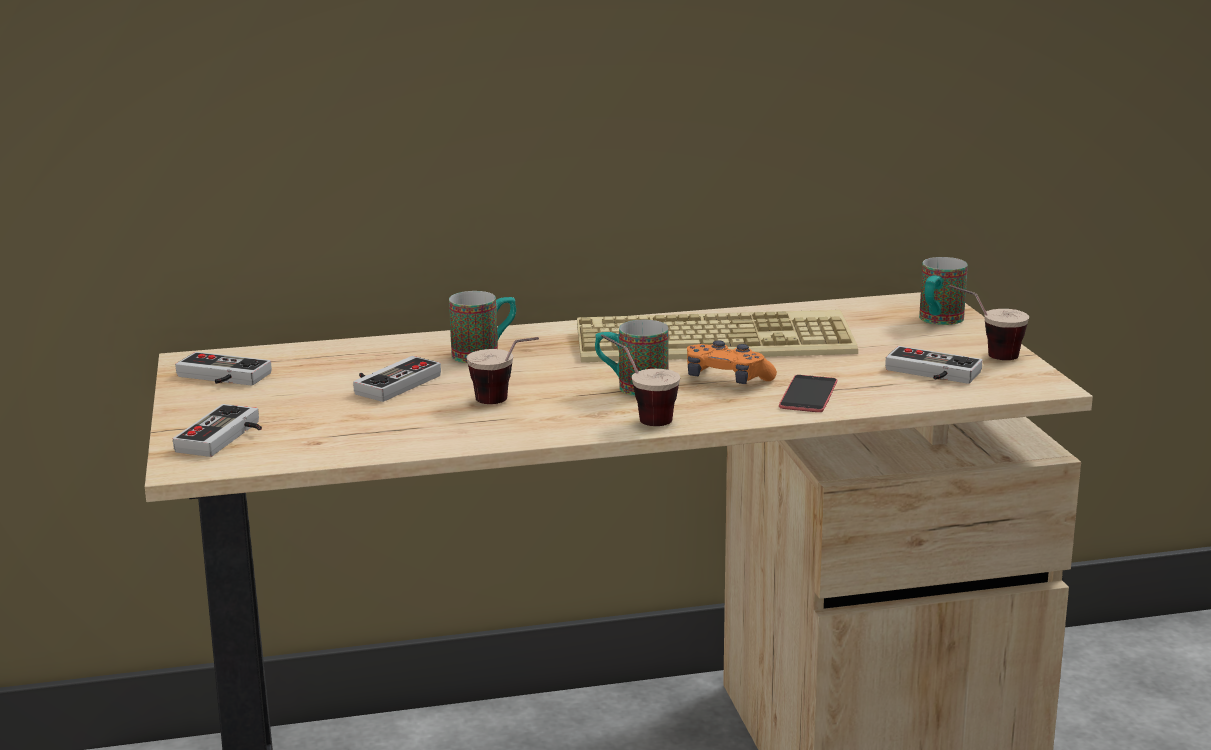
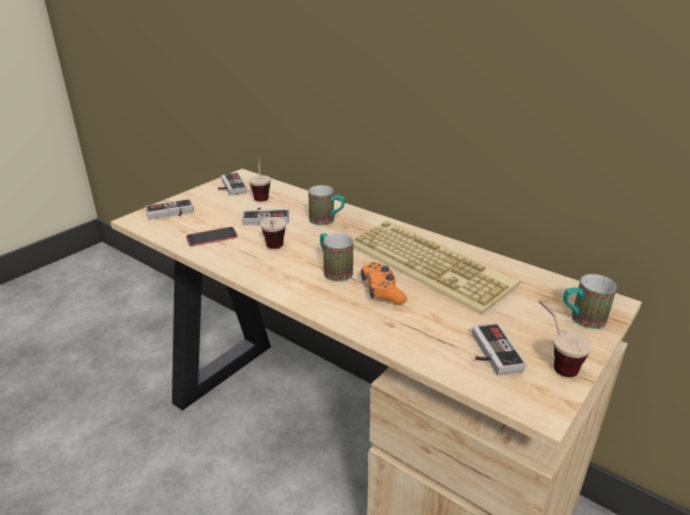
camera: 50 degrees right, 10 degrees up
cup [601,334,680,426] -> cup moved to [249,155,271,202]
phone [779,375,837,412] -> phone moved to [186,227,238,246]

